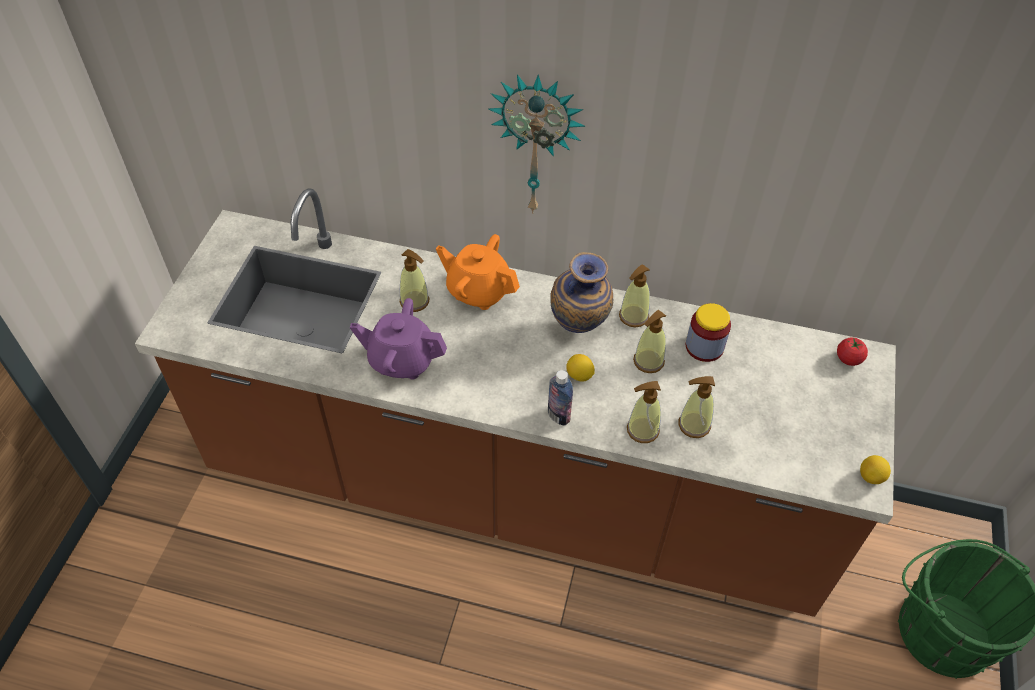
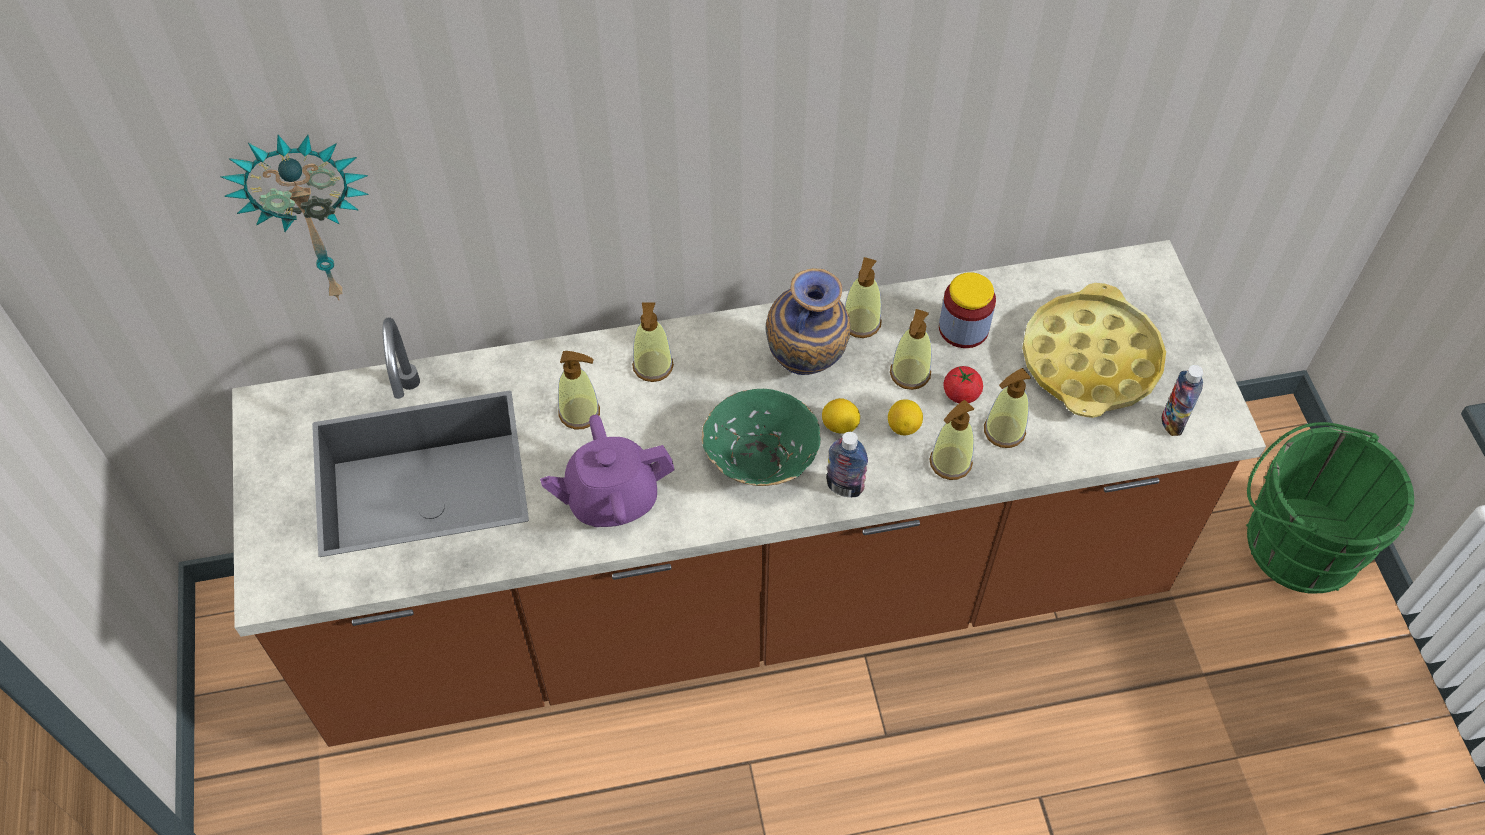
camera: 25 degrees left, 5 degrees up
orange teapot [436,234,520,310] -> soap dispenser [632,302,674,382]
wall clock [488,74,585,214] -> wall clock moved to [220,135,368,300]
tomato [837,337,868,366] -> tomato moved to [943,366,983,403]
lemon [860,455,891,484] -> lemon moved to [888,399,923,435]
none -> green bowl [702,389,821,486]
none -> yellow tray [1022,283,1166,418]
none -> bottle [1162,365,1204,436]

